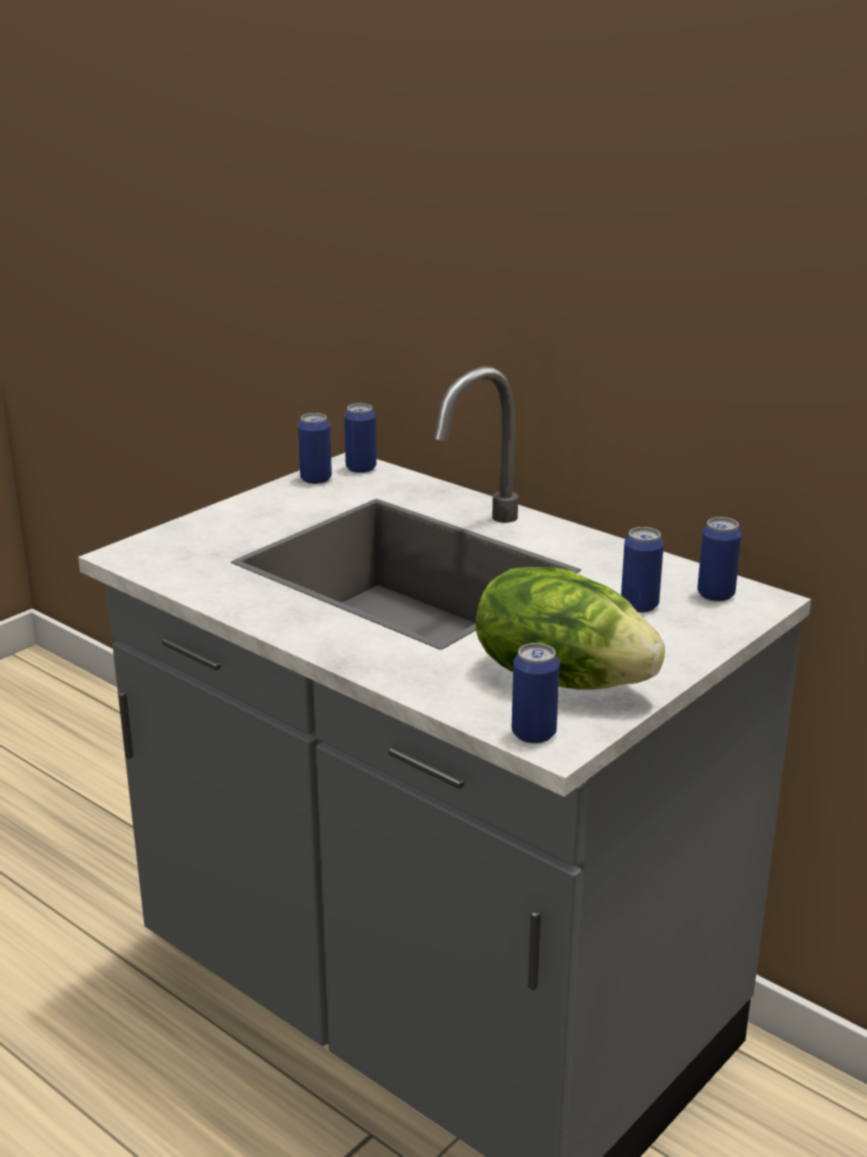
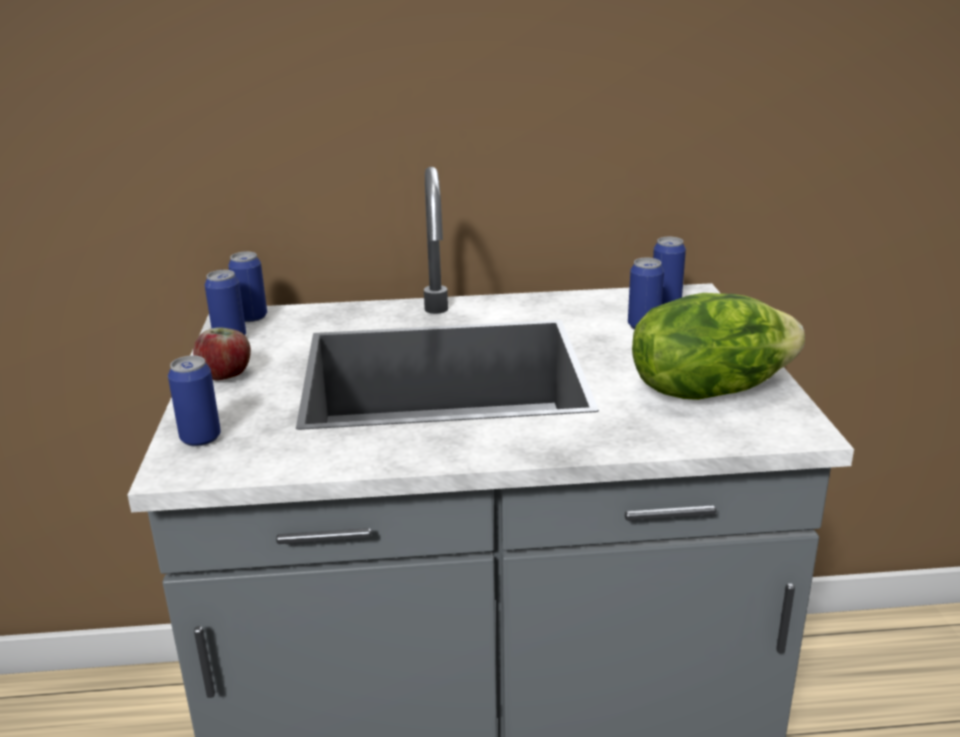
camera: 45 degrees left, 0 degrees up
can [512,643,560,744] -> can moved to [168,356,221,447]
none -> apple [193,327,251,380]

